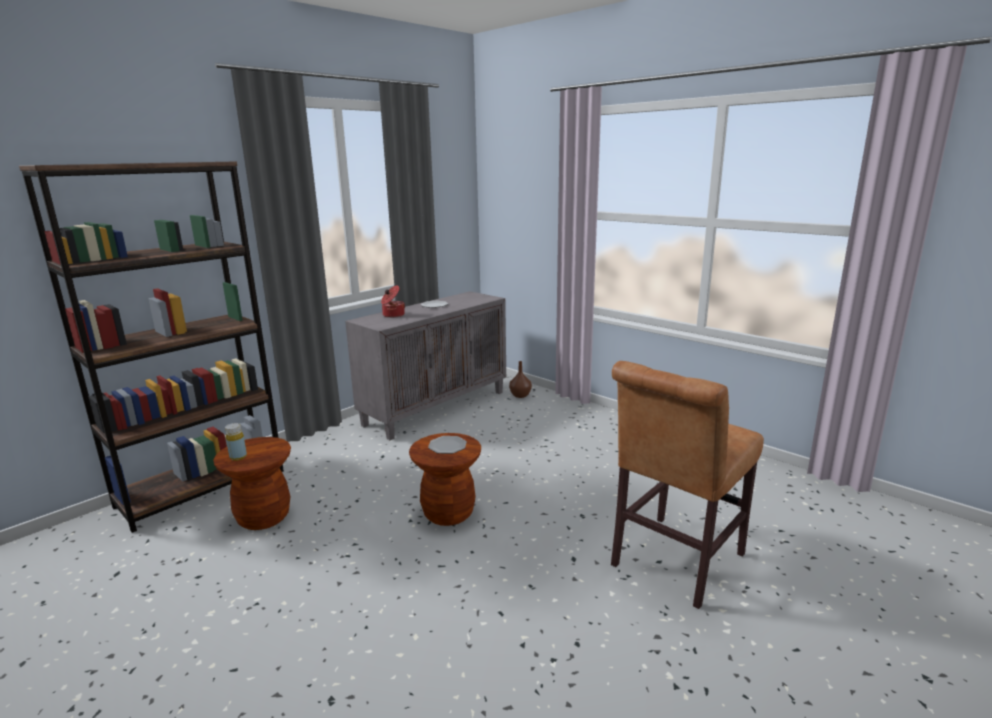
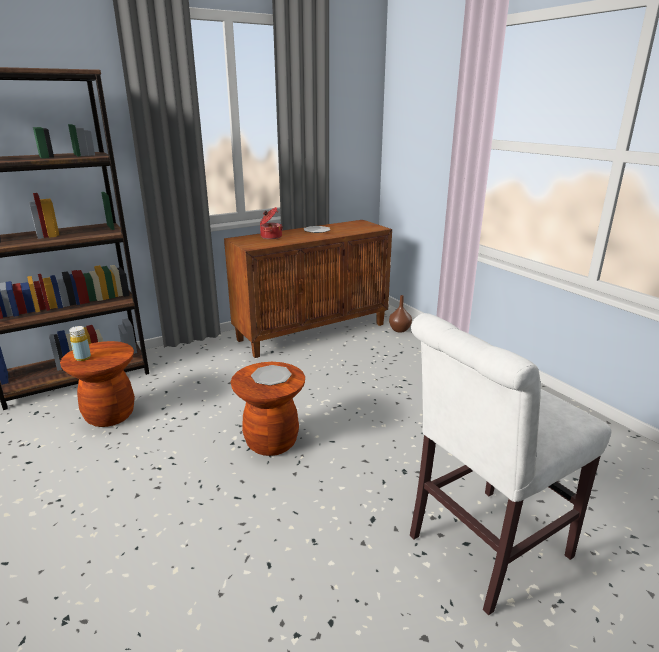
camera: 15 degrees right, 5 degrees up
grey cabinet [345,291,506,440] -> brown cabinet [224,220,392,358]
brown chair [611,361,764,609] -> white chair [410,313,612,615]

